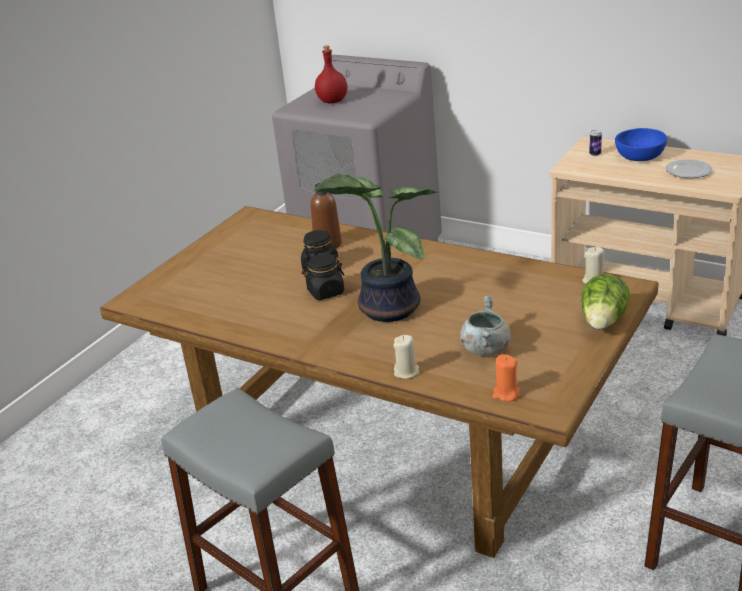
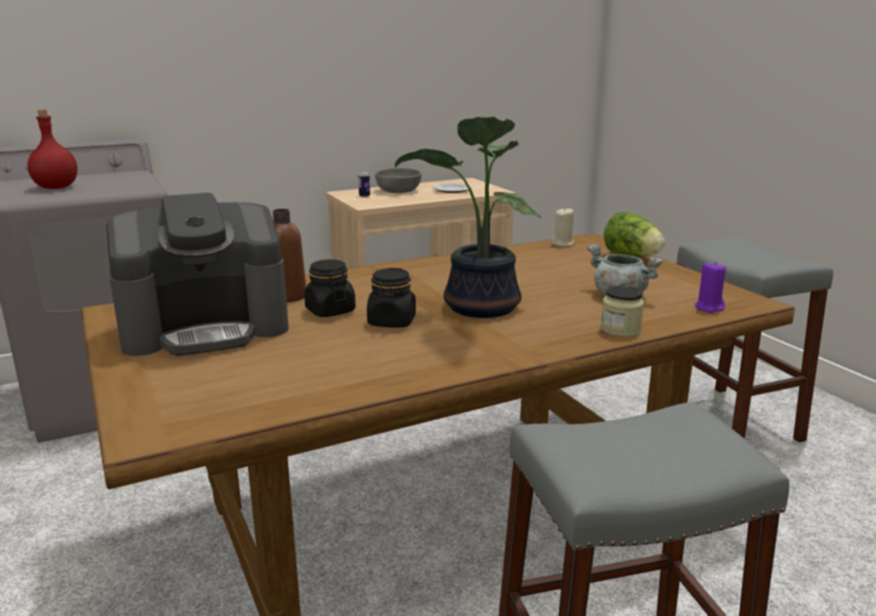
camera: 60 degrees left, 10 degrees down
beige candle [393,335,420,379] -> jar [601,285,644,337]
orange candle [492,354,520,401] -> purple candle [695,261,726,313]
blue bowl [615,128,667,161] -> grey bowl [375,168,422,193]
none -> coffee machine [106,193,289,356]

